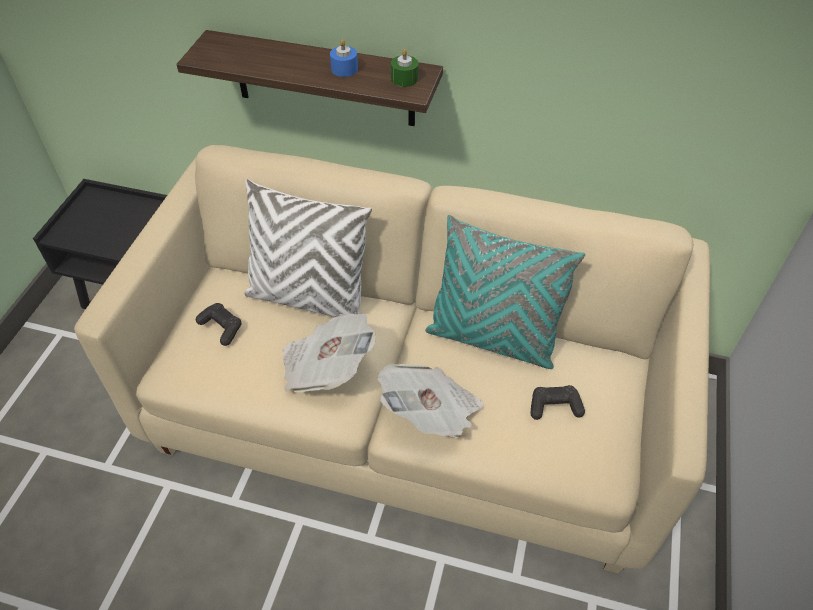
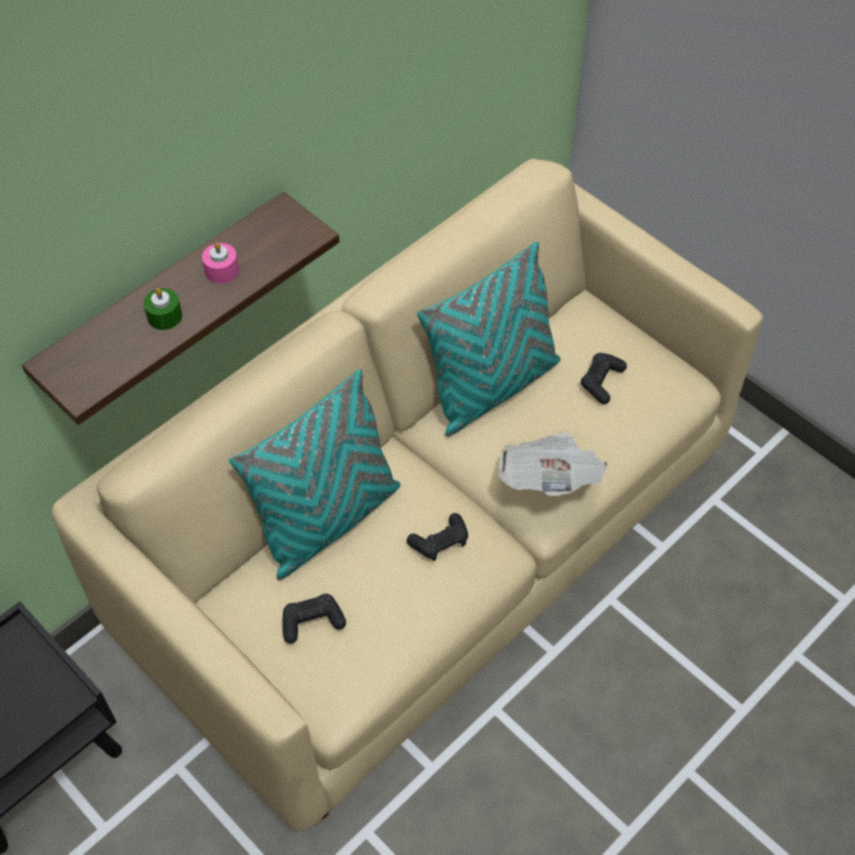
camera: 60 degrees left, 5 degrees up
white pillow [244,179,372,317] -> turquoise pillow [229,369,401,580]
newspaper [283,314,376,392] -> black game controller [407,513,468,561]
blue candle [330,39,358,77] -> pink candle [202,242,239,284]
green candle [391,49,419,87] -> green candle moved to [143,288,182,330]

